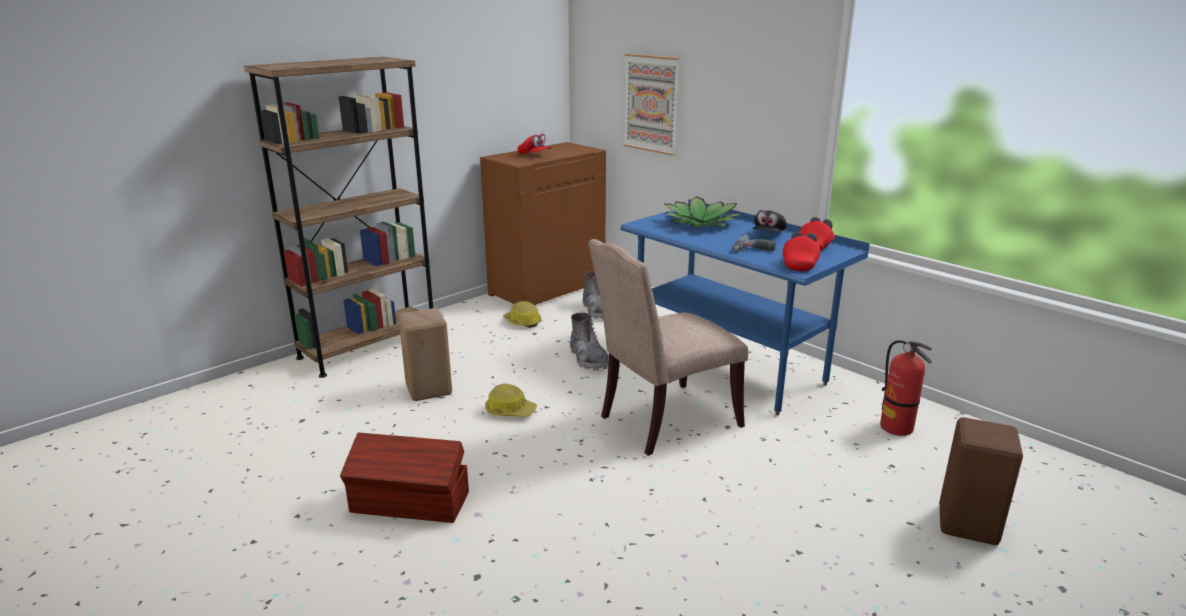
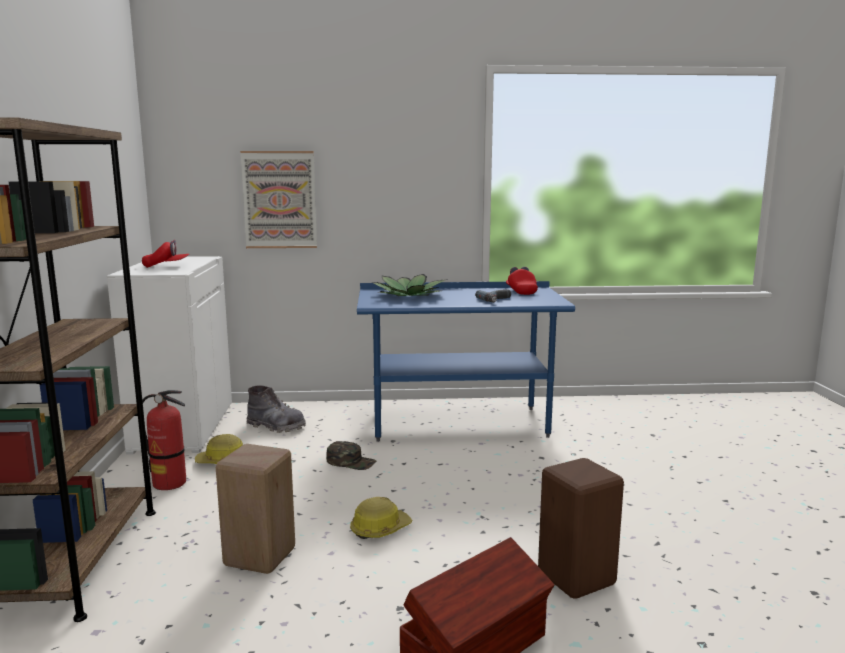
camera: 50 degrees left, 10 degrees down
brown cabinet [480,142,606,305] -> white cabinet [107,256,232,455]
grey boot [570,313,609,370] -> green cap [326,441,376,470]
beige chair [588,239,748,456] -> none
black cap [753,210,787,233] -> none
red cap [783,232,820,271] -> none
fire extinguisher [880,340,932,436] -> fire extinguisher moved to [142,390,186,490]
brown stool [939,417,1023,545] -> brown stool moved to [538,458,624,599]

